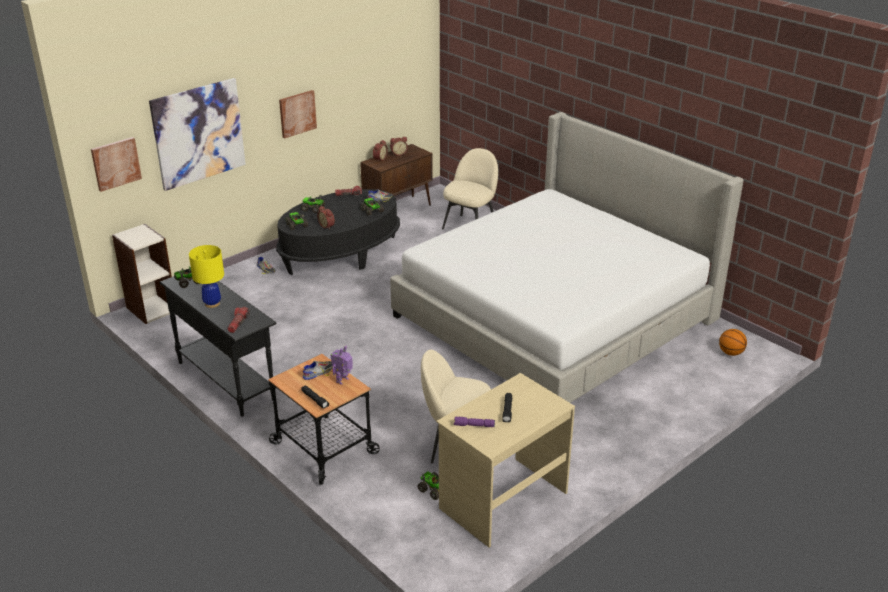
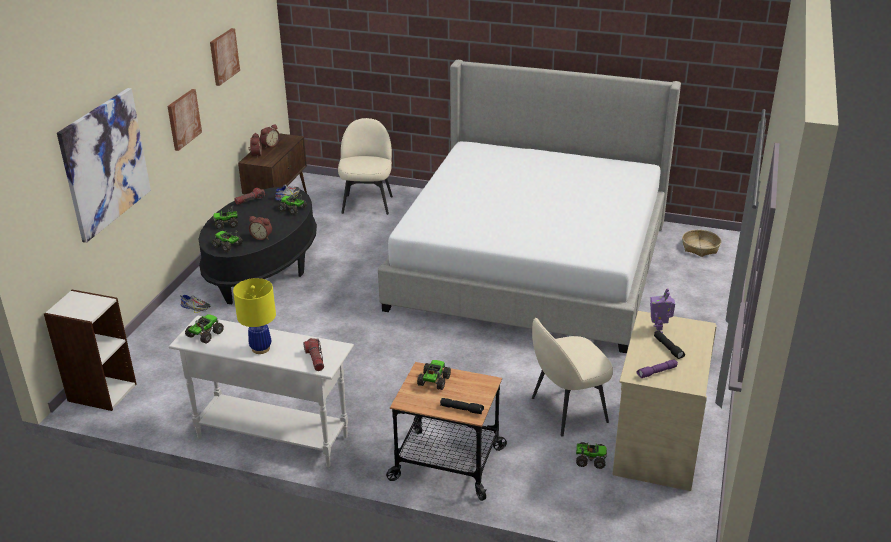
camera: 30 degrees left, 0 degrees up
picture [91,137,142,192] -> picture moved to [210,28,240,86]
black console table [159,276,277,417] -> white console table [169,316,354,467]
shoe [303,360,333,380] -> toy truck [417,360,451,390]
toy robot [330,345,353,385] -> toy robot moved to [650,288,675,333]
basketball [719,329,747,356] -> basket [682,230,721,257]

